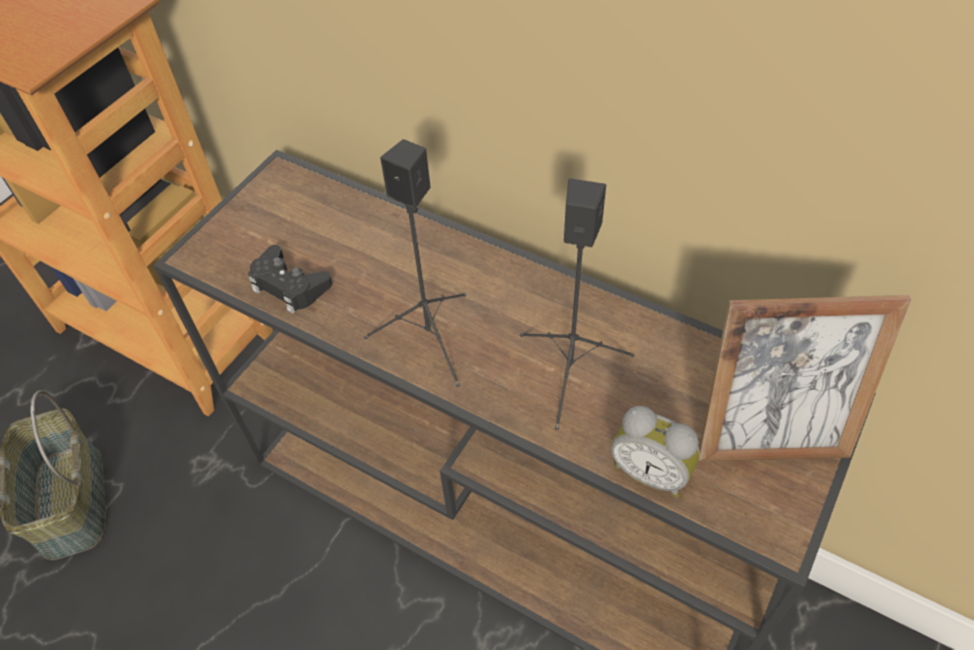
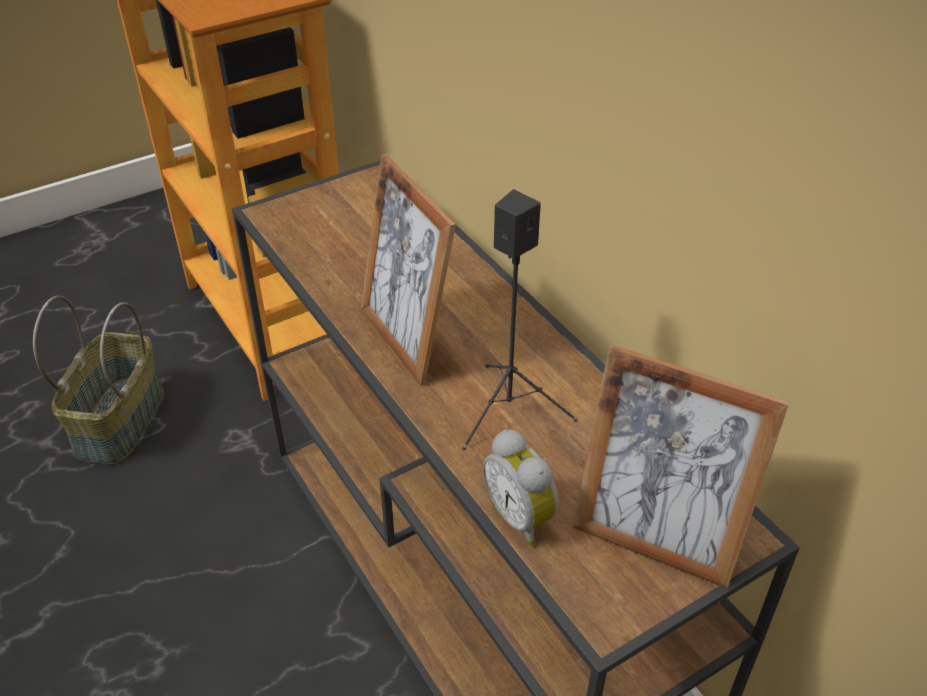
camera: 25 degrees right, 10 degrees down
black game controller [248,245,332,313] -> none
black speaker [364,139,466,387] -> picture frame [361,154,456,386]

